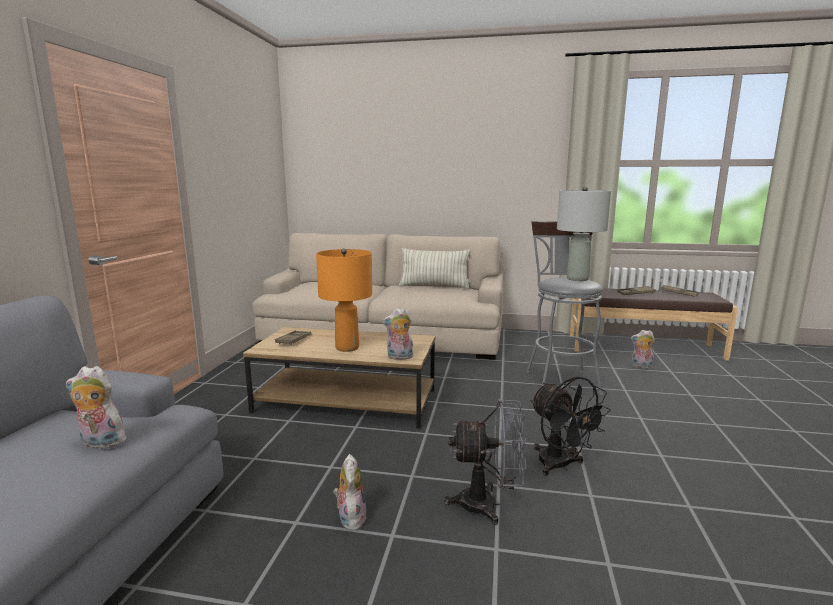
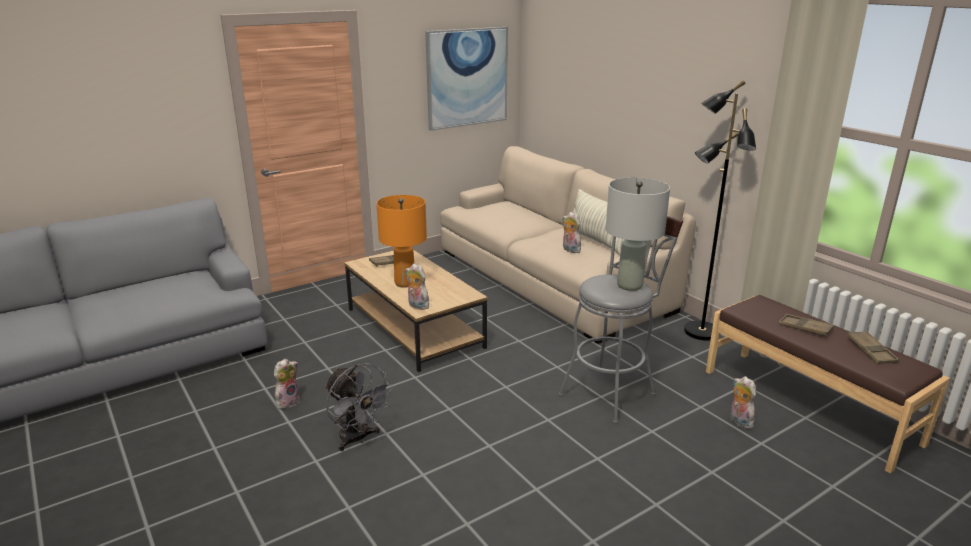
camera: 45 degrees right, 10 degrees up
plush toy [66,366,132,449] -> plush toy moved to [562,212,581,253]
black fan [530,376,611,476] -> none
none -> picture [425,27,508,131]
none -> black floor lamp [684,80,756,341]

